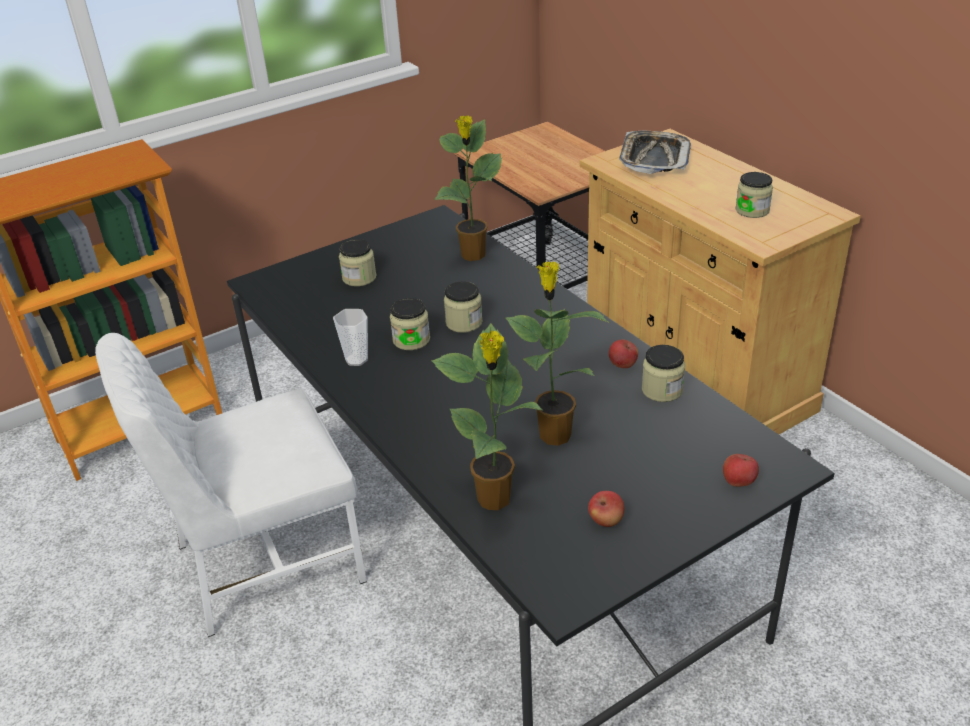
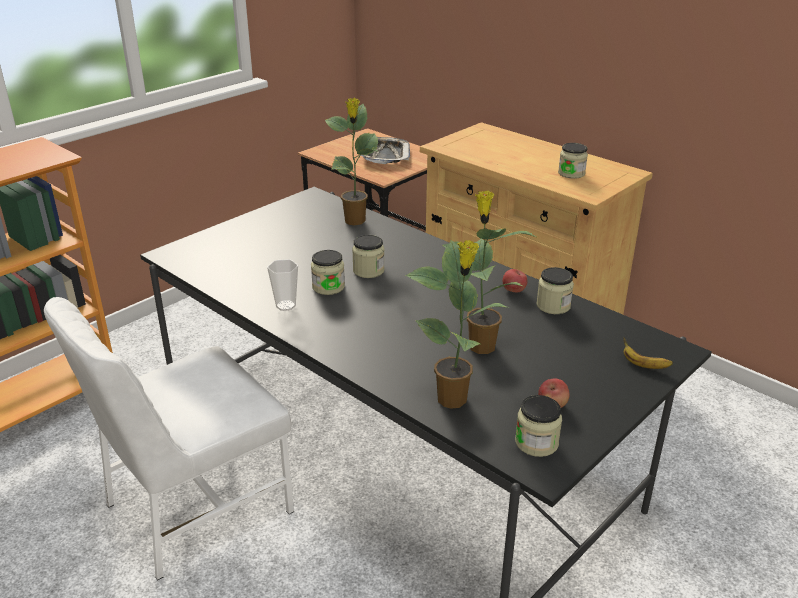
camera: 15 degrees left, 5 degrees down
jar [339,239,376,287] -> jar moved to [515,395,562,457]
tray [619,131,691,174] -> tray moved to [361,137,410,164]
apple [723,454,759,487] -> banana [623,337,673,369]

